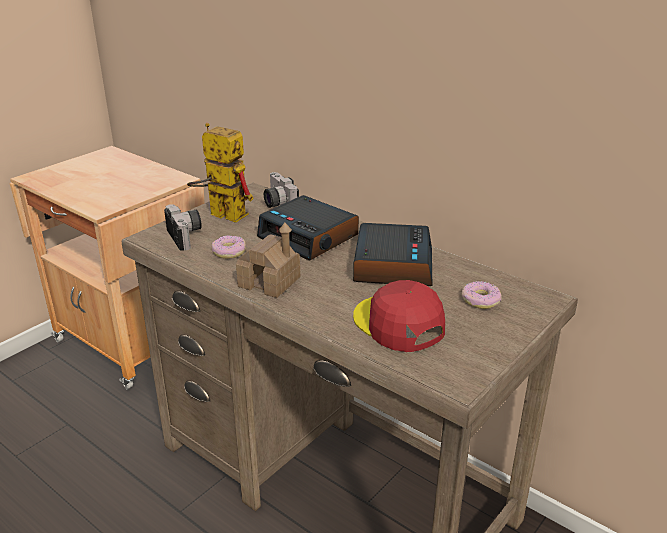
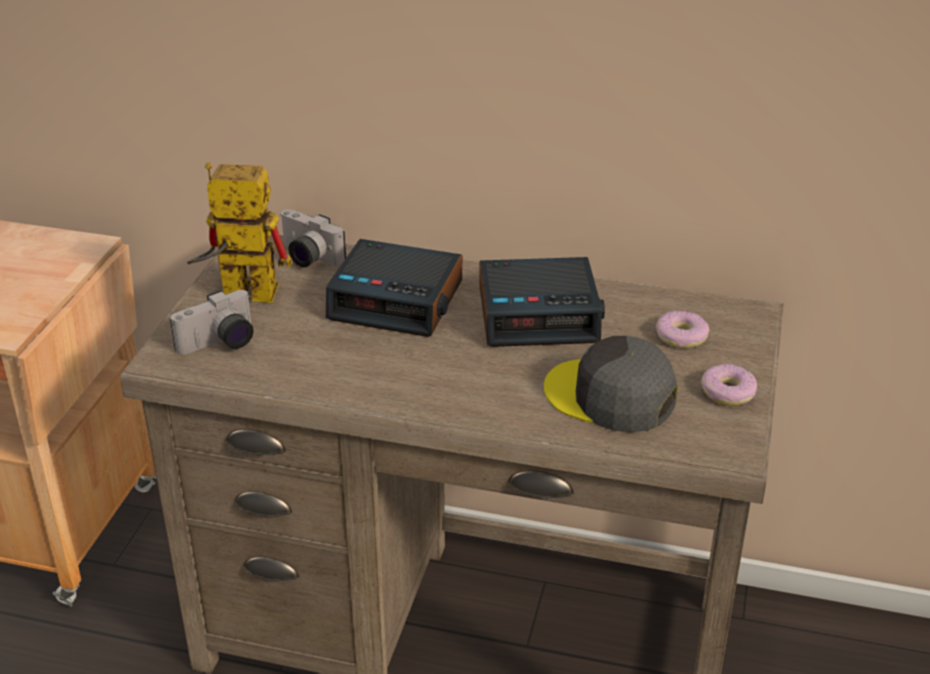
camera: 25 degrees left, 5 degrees up
camera [164,204,202,251] -> camera turned 105 degrees clockwise [170,290,253,355]
donut [212,235,246,259] -> donut moved to [701,364,757,406]
toy house [236,223,300,298] -> none
alarm clock [353,223,432,286] -> alarm clock turned 105 degrees clockwise [479,257,605,347]
red cap [353,280,445,352] -> grey cap [544,336,677,433]

